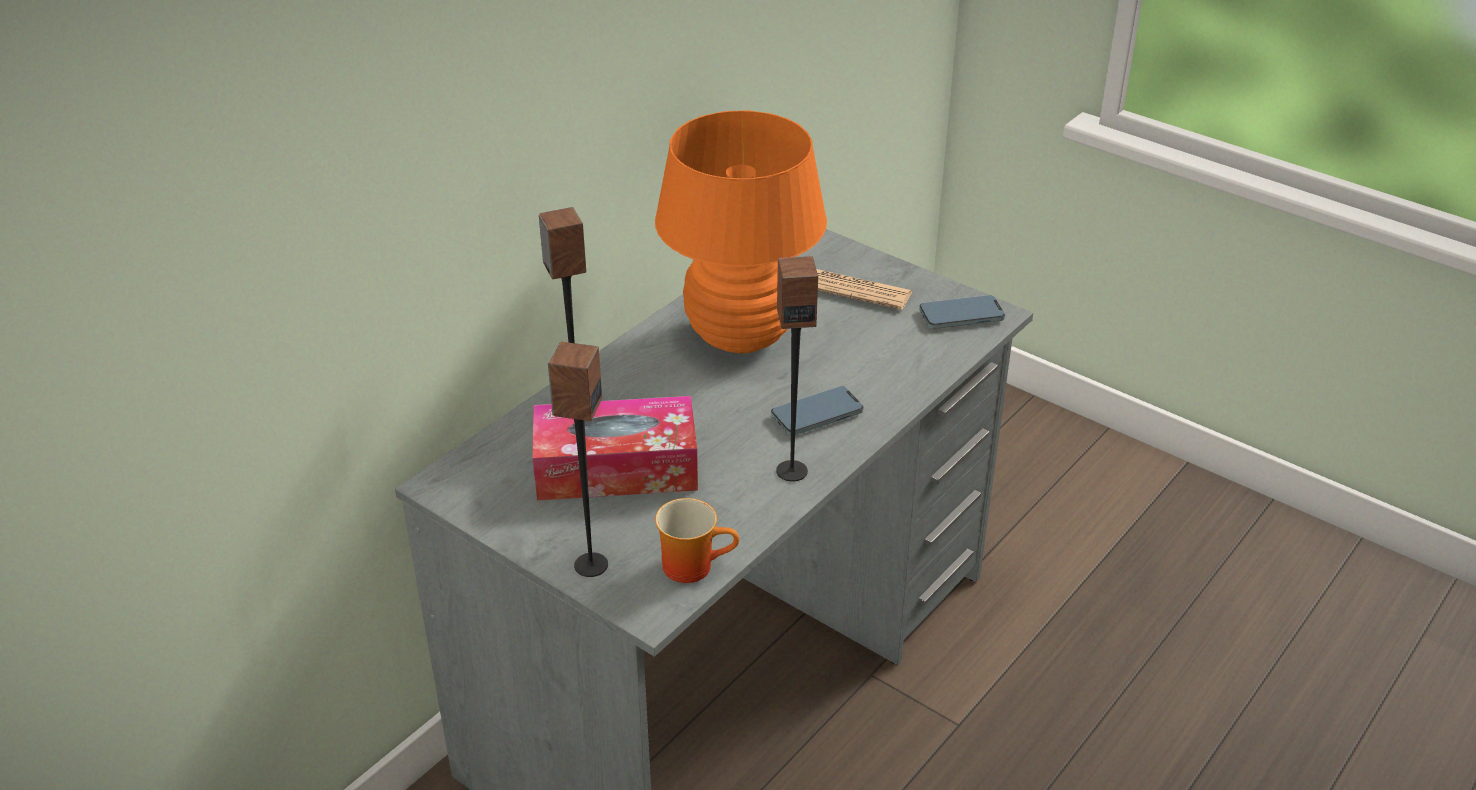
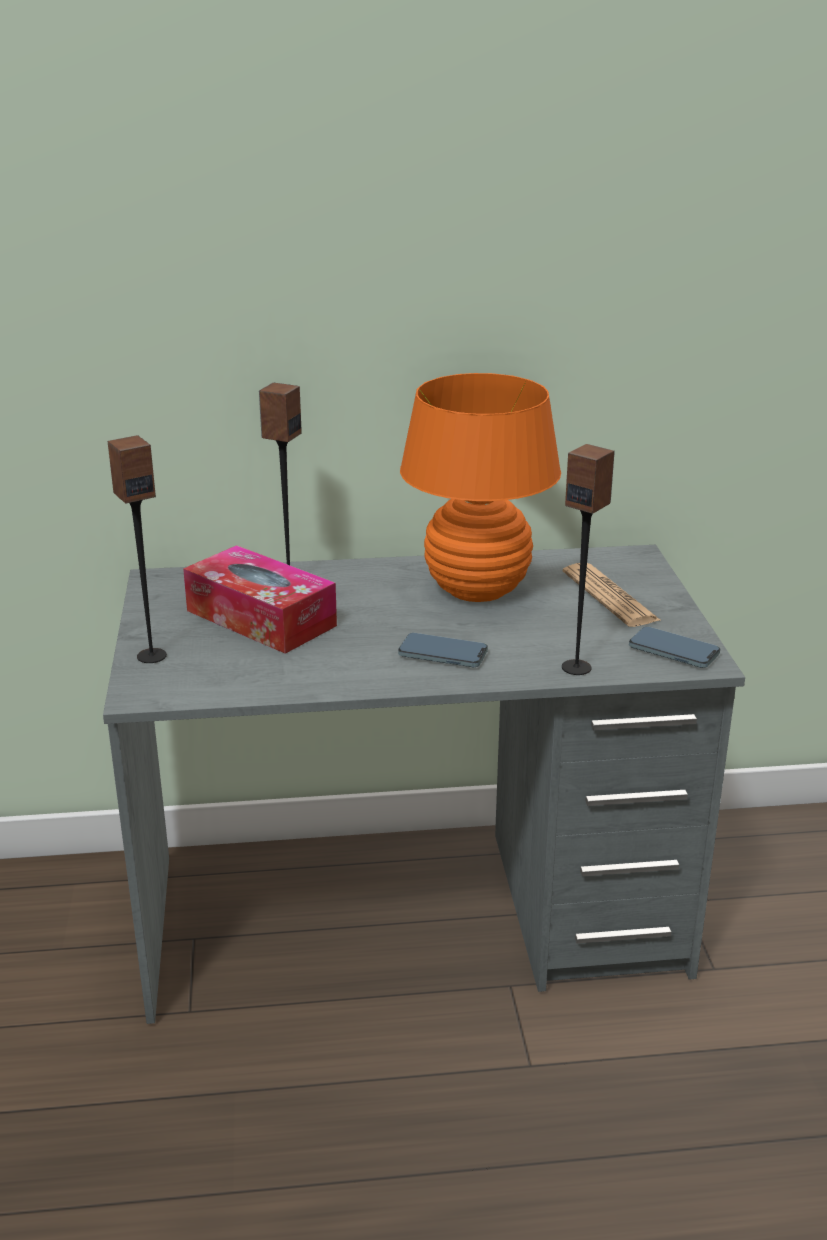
camera: 45 degrees right, 10 degrees down
mug [655,498,739,583] -> none
speaker [776,256,818,482] -> speaker moved to [562,444,615,675]

